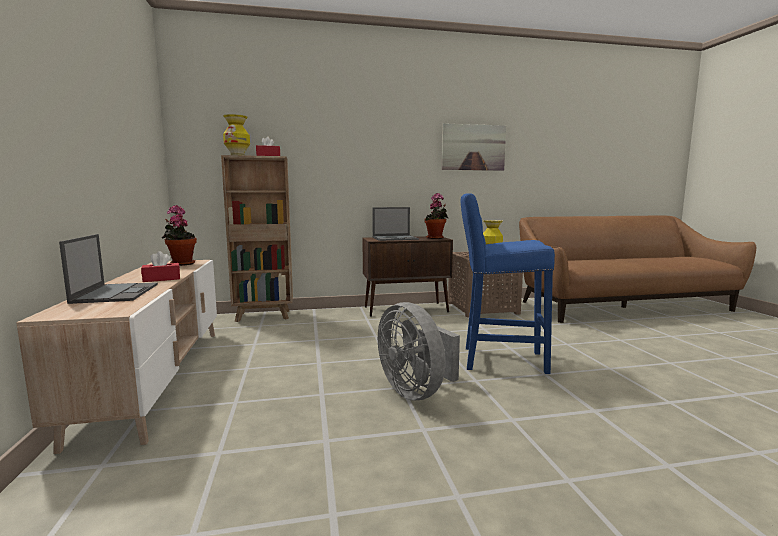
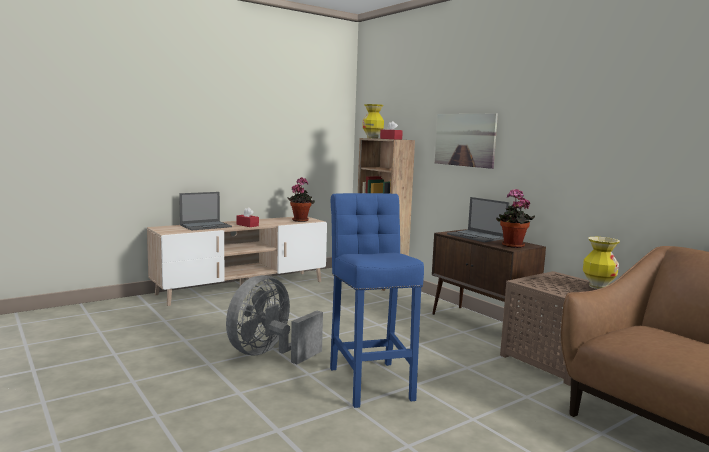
camera: 65 degrees right, 0 degrees up
picture [442,123,506,171] -> picture moved to [435,113,498,169]

